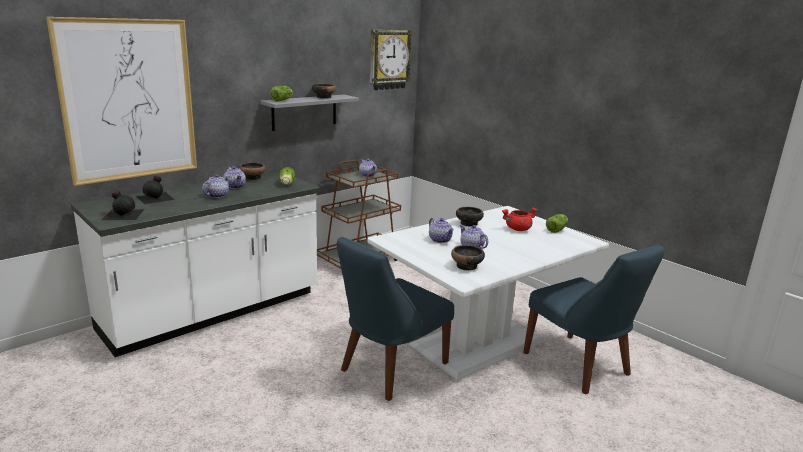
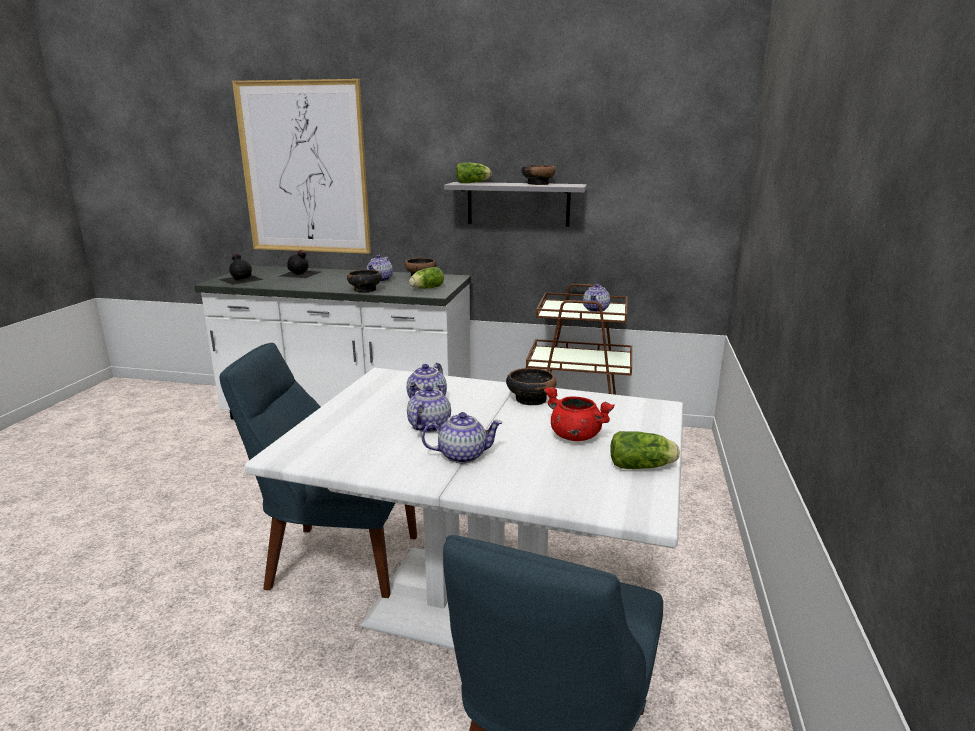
camera: 55 degrees right, 0 degrees up
teapot [202,174,230,198] -> teapot moved to [422,412,503,464]
wall clock [370,30,413,90] -> none
bowl [451,245,485,270] -> bowl moved to [347,270,382,293]

